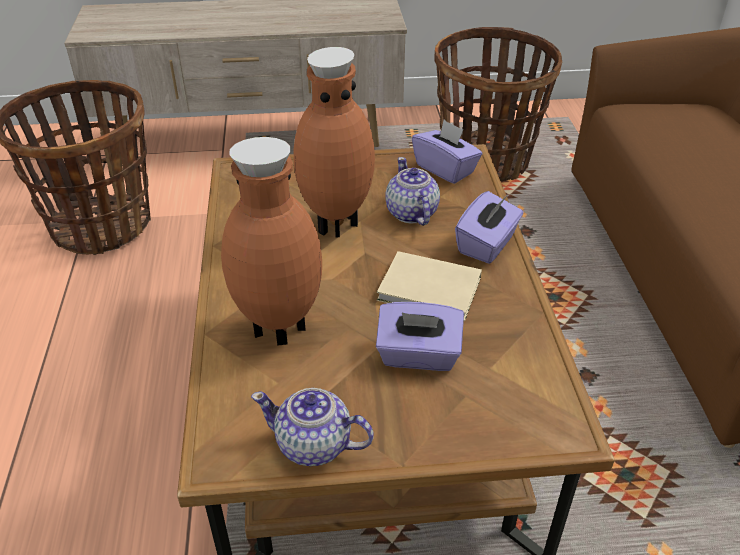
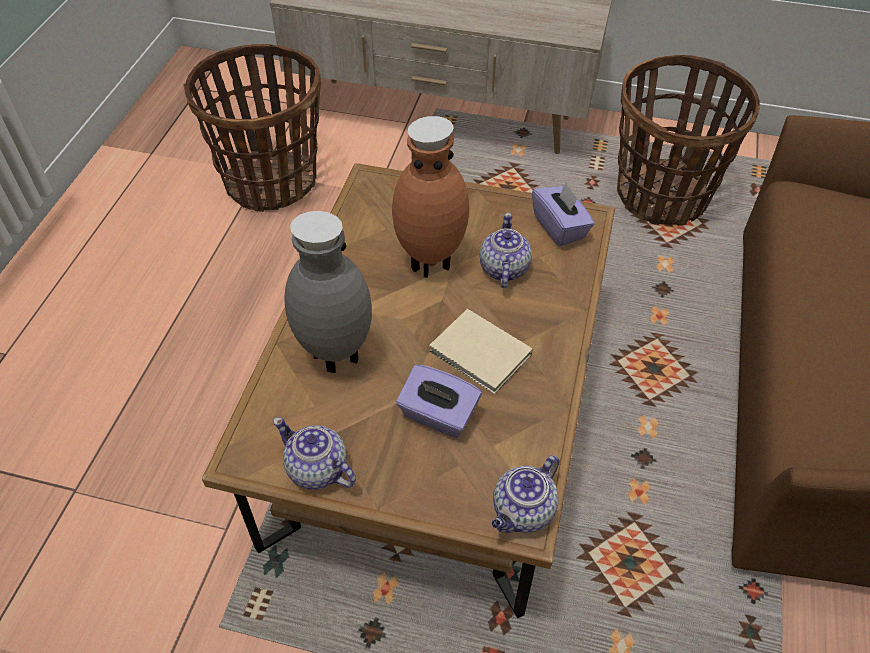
camera: 20 degrees right, 10 degrees up
brown vase [221,137,322,346] -> grey vase [284,211,372,373]
purple tissue box [455,191,524,264] -> none
none -> teapot [492,455,559,533]

